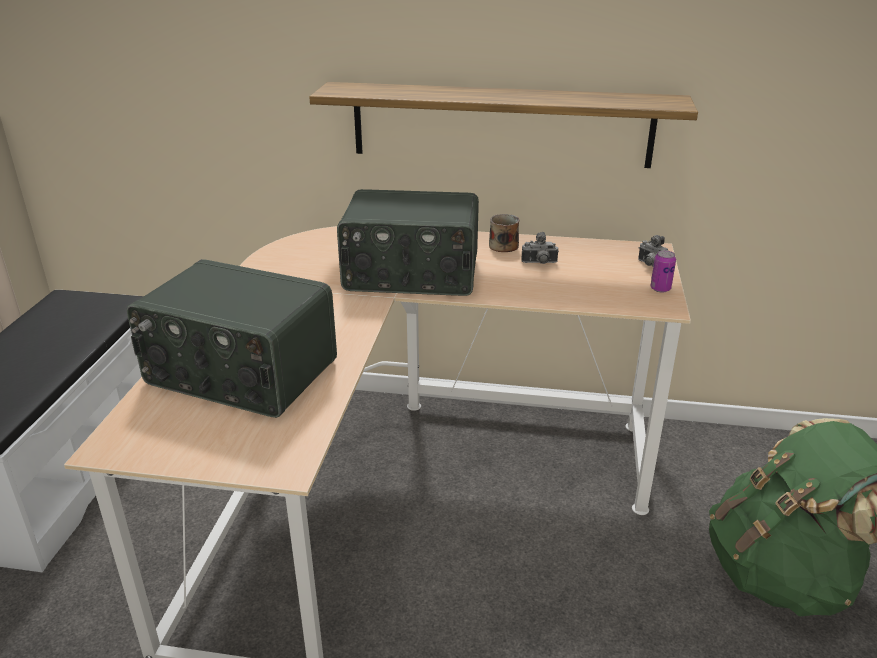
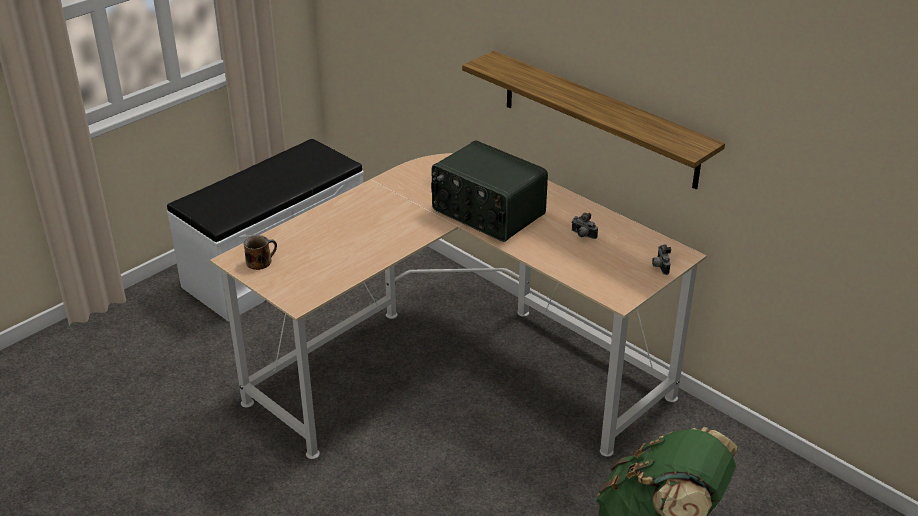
camera: 35 degrees right, 5 degrees up
radio [127,259,337,418] -> none
mug [489,214,519,252] -> mug moved to [243,235,277,270]
can [650,250,676,293] -> none

